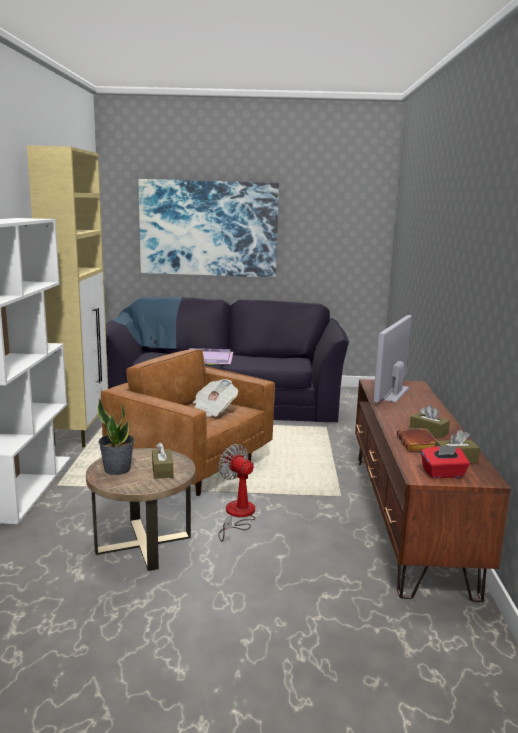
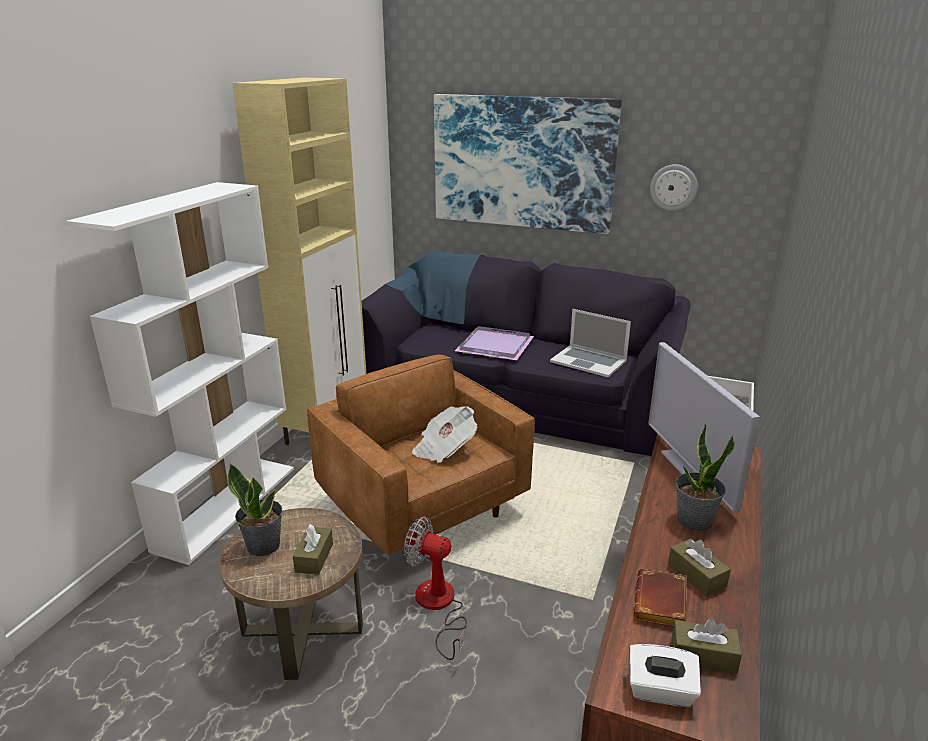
camera: 20 degrees right, 10 degrees up
fan [218,444,255,541] -> fan turned 45 degrees counterclockwise [404,517,467,660]
television [373,315,412,402] -> television turned 60 degrees counterclockwise [648,342,760,513]
red tissue box [421,446,470,478] -> white tissue box [629,644,701,707]
none -> laptop [550,309,631,377]
none -> wall clock [650,164,698,211]
none -> potted plant [676,423,735,531]

